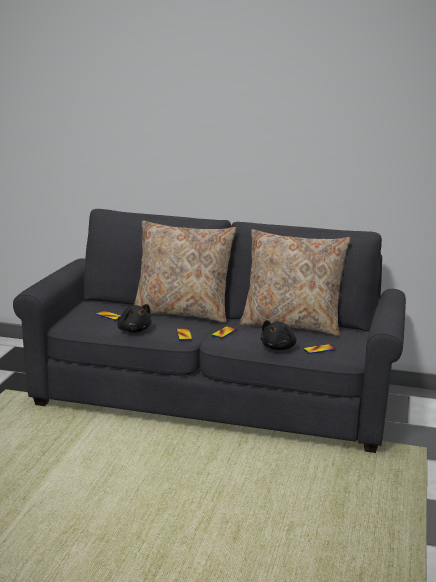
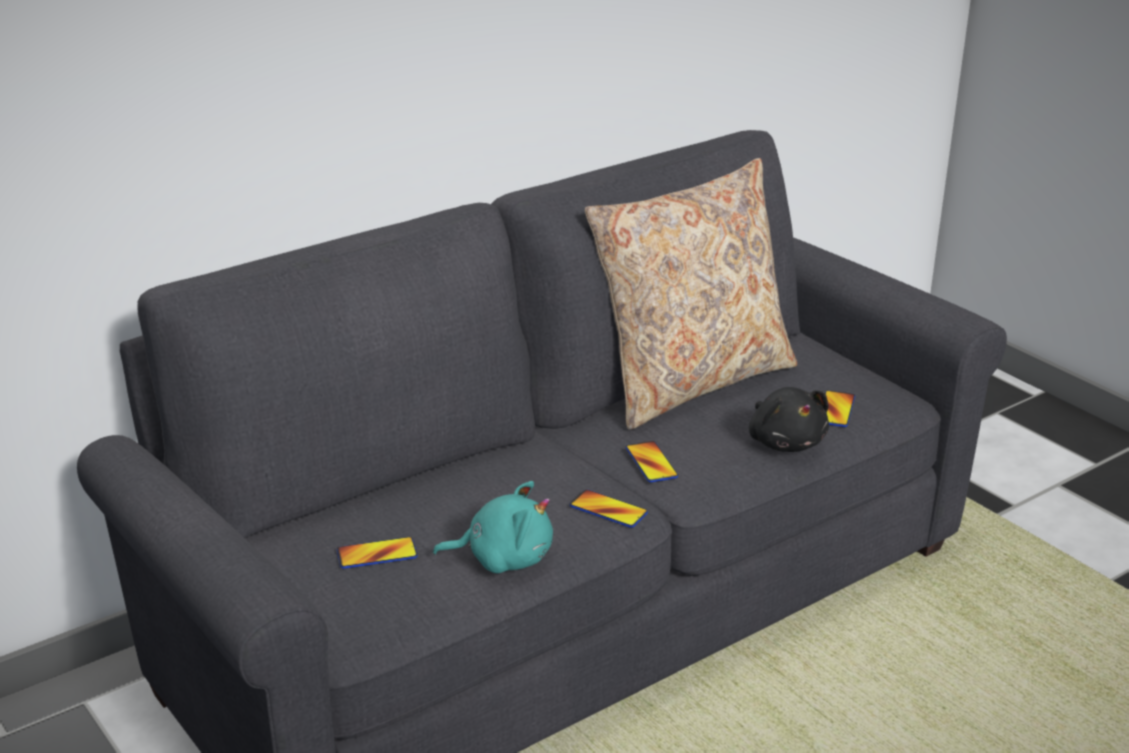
camera: 50 degrees left, 10 degrees up
black plush toy [118,304,152,333] -> turquoise plush toy [433,481,553,573]
beige pillow [134,220,236,323] -> none

